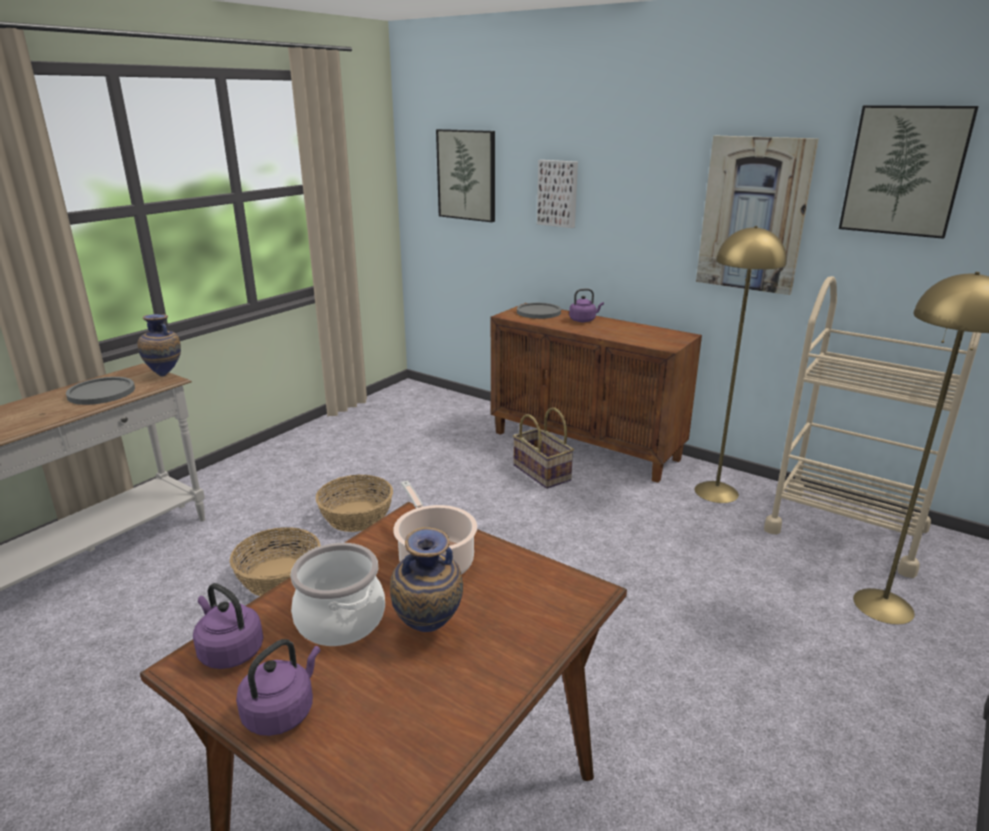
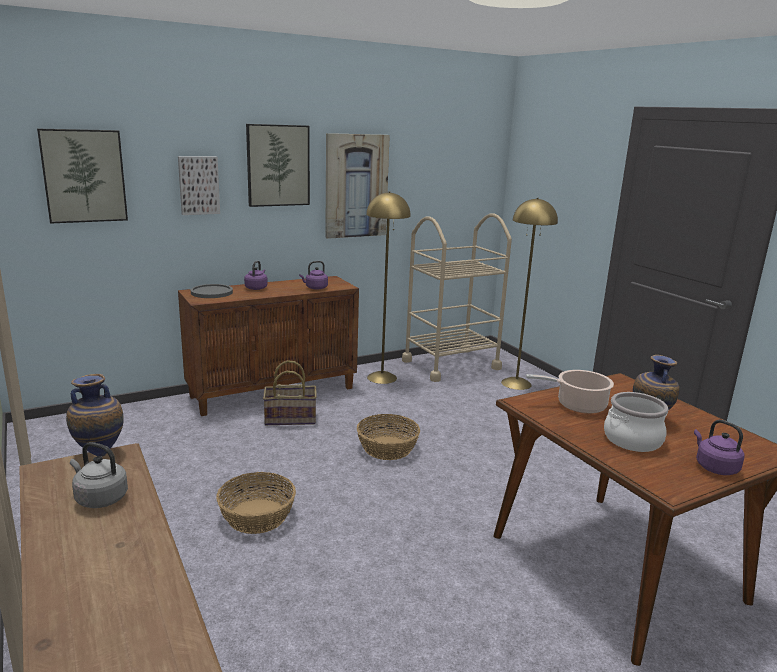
camera: 65 degrees left, 5 degrees down
grey plate [66,377,135,405] -> grey kettle [70,442,128,508]
purple kettle [193,583,263,669] -> purple kettle moved to [299,261,328,290]
basket [230,527,321,596] -> basket moved to [357,414,420,460]
picture [839,105,979,239] -> picture moved to [246,124,310,207]

